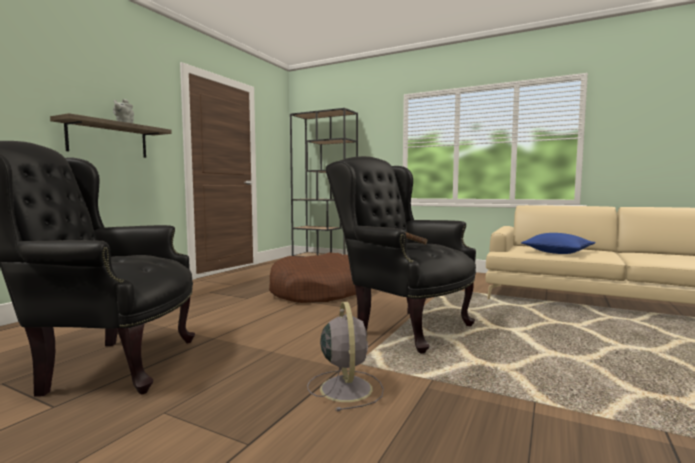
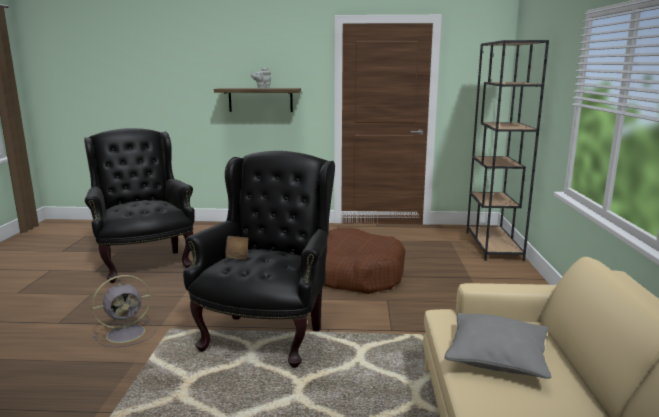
camera: 65 degrees right, 10 degrees up
blue pillow [521,233,596,254] -> grey pillow [445,313,552,379]

